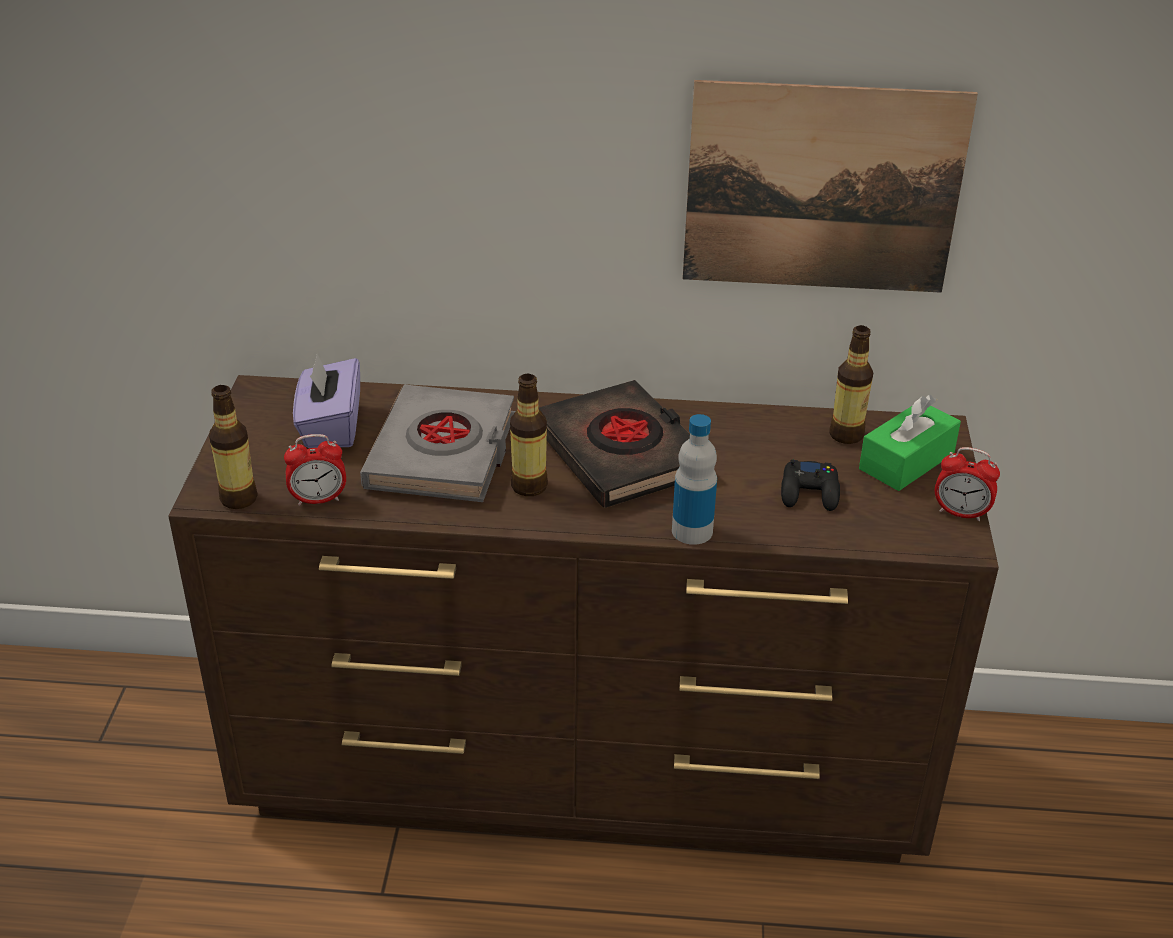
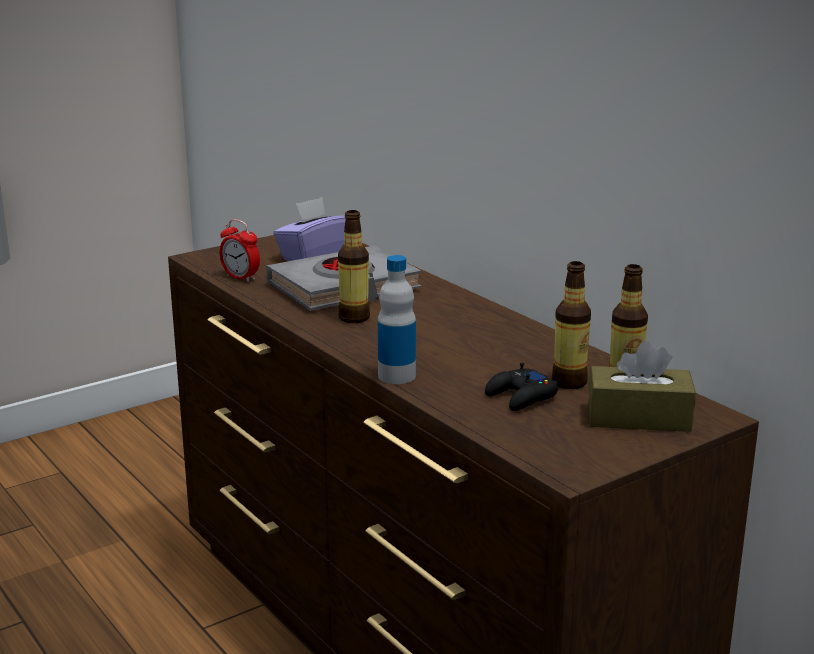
camera: 50 degrees right, 15 degrees down
bottle [209,385,258,509] -> bottle moved to [552,261,591,389]
black book [539,380,690,508] -> none
picture [683,80,978,293] -> none
green tissue box [859,395,961,491] -> brown tissue box [588,341,696,432]
alarm clock [935,447,1000,521] -> none

